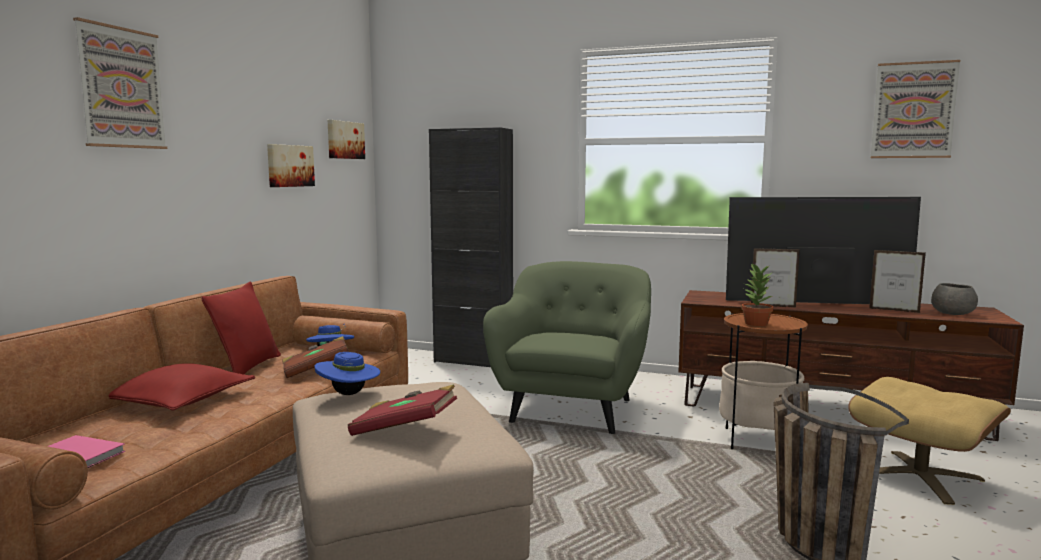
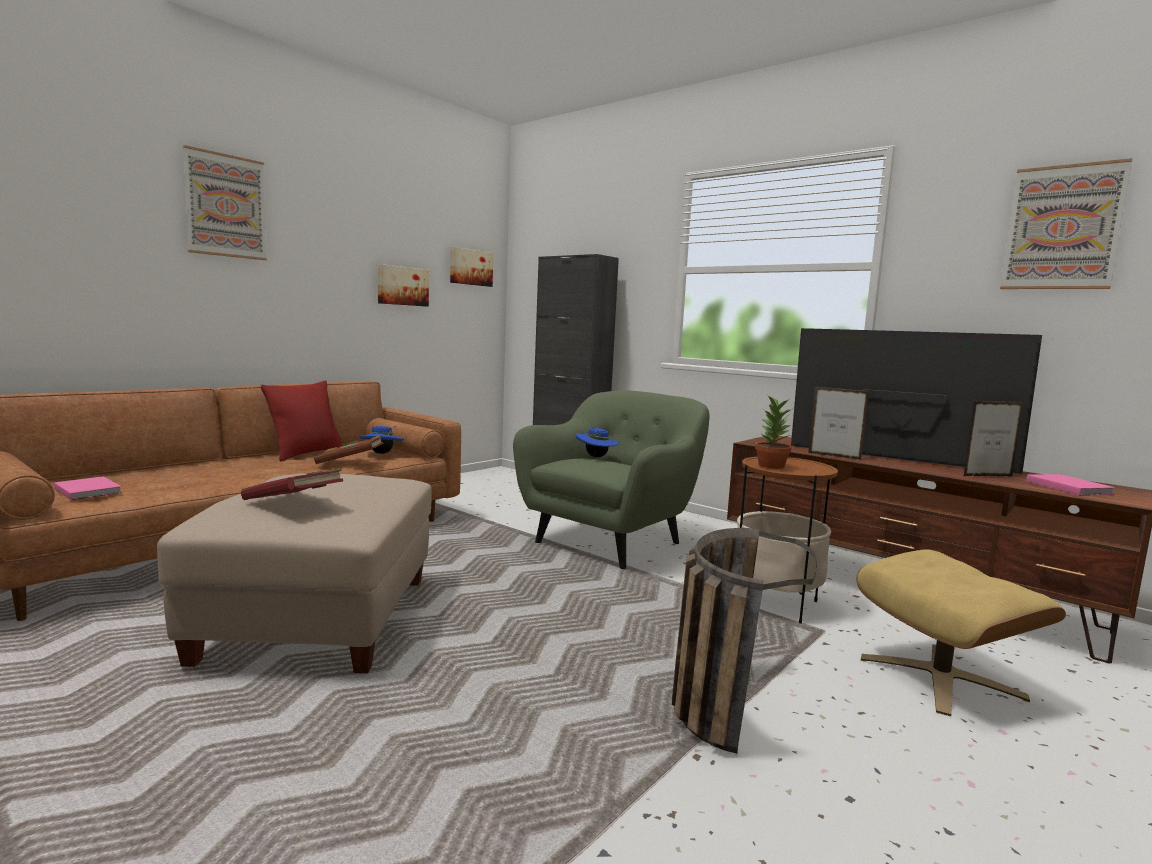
camera: 20 degrees right, 0 degrees up
red pillow [109,363,255,411] -> none
blue hat [315,352,380,395] -> blue hat moved to [576,428,619,457]
picture frame [869,250,926,313] -> picture frame turned 120 degrees clockwise [963,401,1024,477]
grey bowl [931,283,978,315] -> pink book [1026,474,1115,496]

